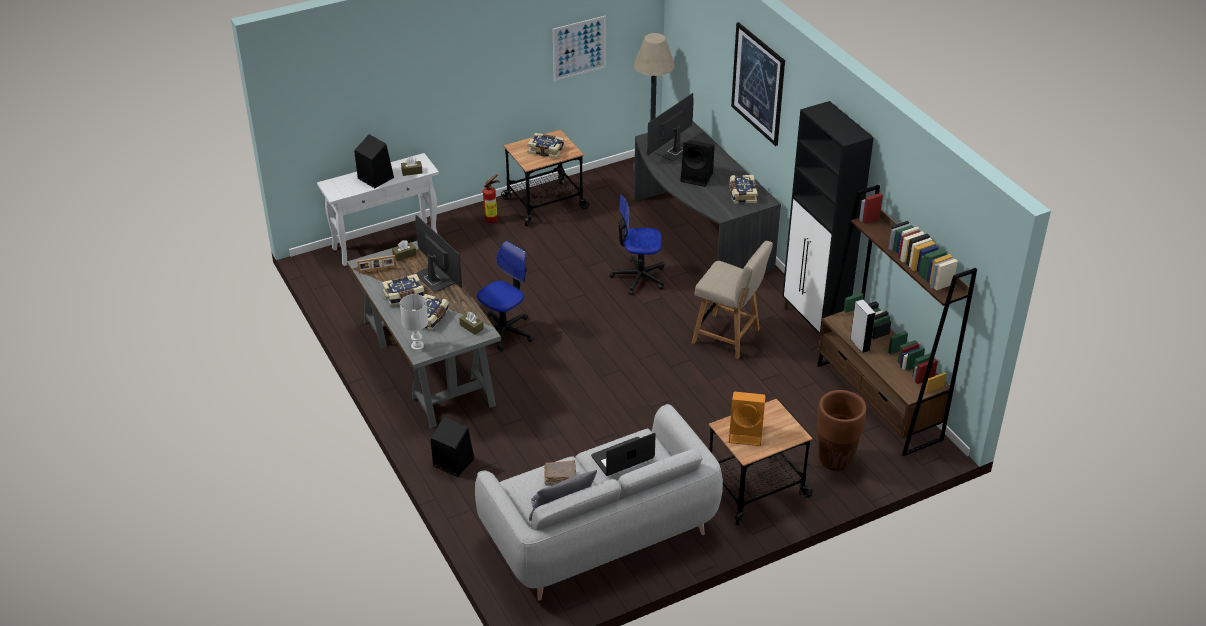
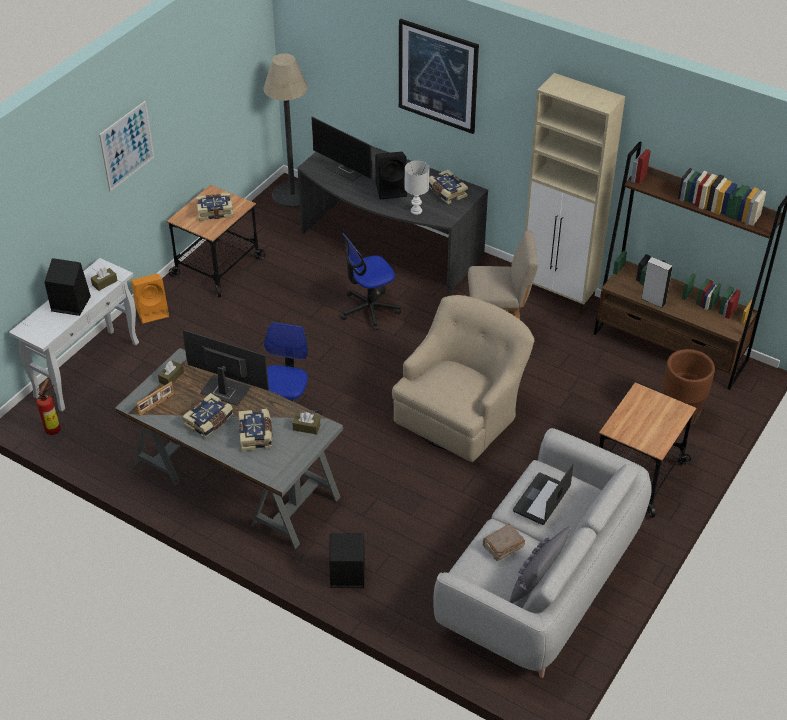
camera: 30 degrees left, 5 degrees up
white table lamp [400,294,428,350] -> white table lamp moved to [405,161,429,215]
fire extinguisher [483,174,499,223] -> fire extinguisher moved to [36,379,61,435]
picture [553,16,606,81] -> picture moved to [99,101,154,192]
monitor [647,93,694,161] -> monitor turned 60 degrees counterclockwise [311,117,372,181]
orange speaker [729,392,766,446] -> orange speaker moved to [131,273,169,324]
black cabinet [782,101,874,334] -> beige cabinet [525,73,625,314]
none -> beige armchair [392,295,534,462]

